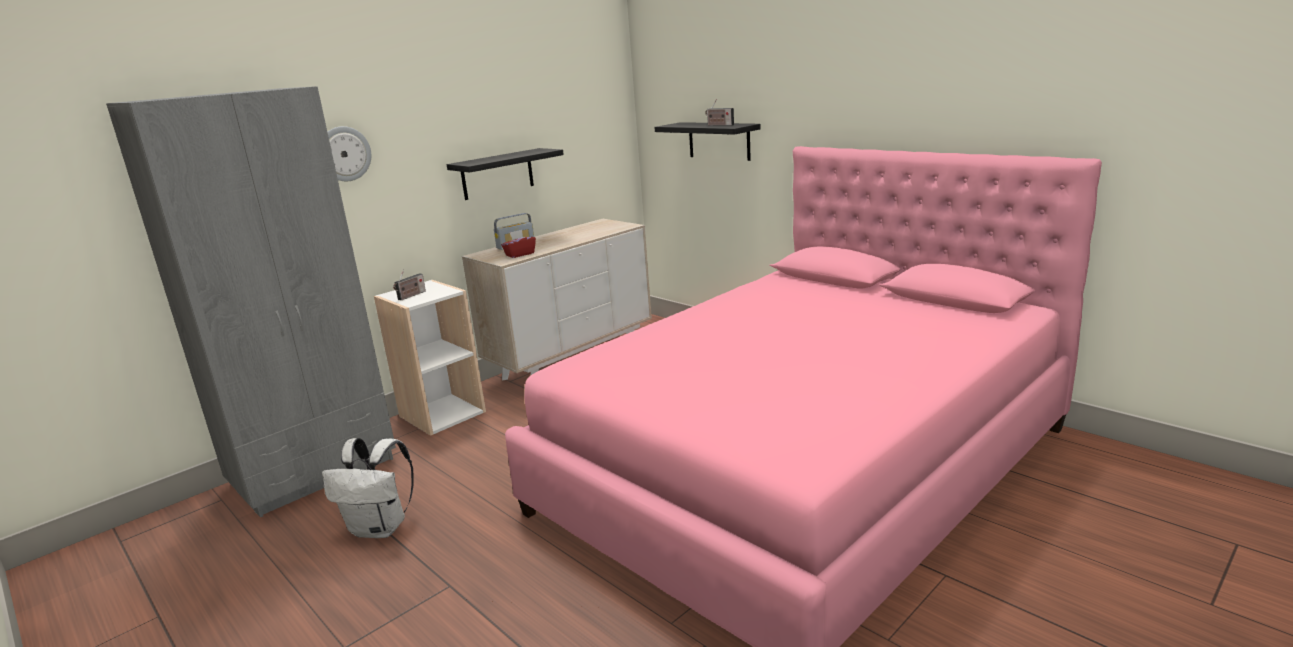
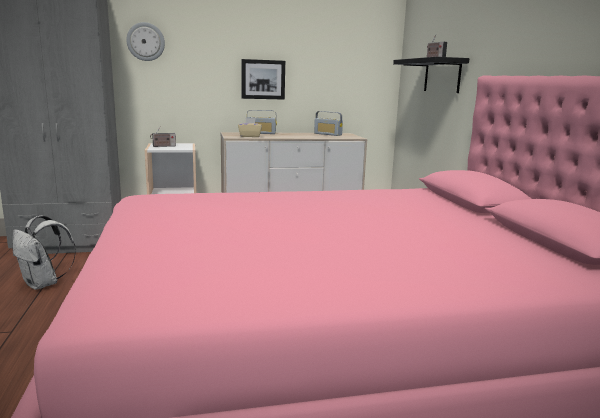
camera: 30 degrees right, 5 degrees down
black shelf [447,148,564,200] -> picture [241,59,285,100]
red tissue box [501,230,536,258] -> beige tissue box [238,118,262,137]
none -> radio [314,111,343,136]

